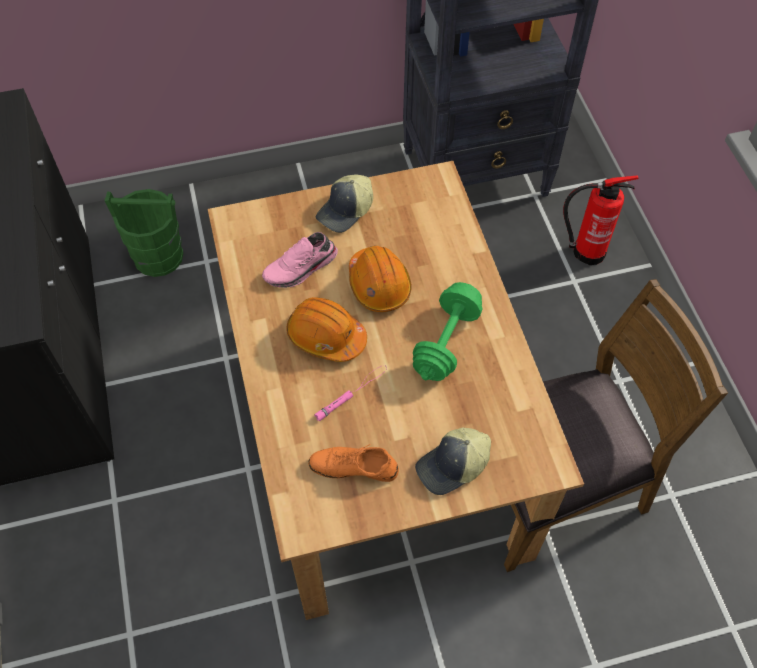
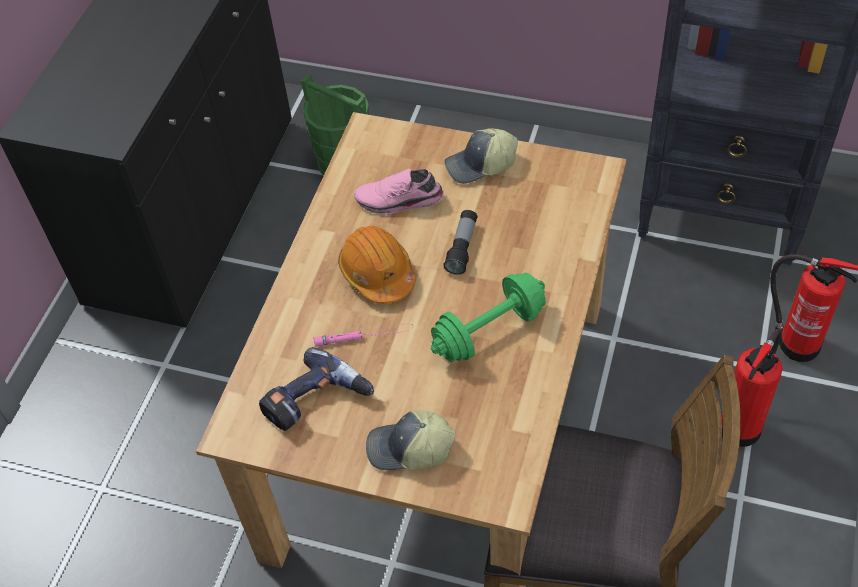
camera: 35 degrees right, 5 degrees down
orange shoe [308,444,399,482] -> power drill [259,347,374,431]
orange hard hat [349,246,412,312] -> flashlight [443,210,477,275]
none -> fire extinguisher [721,328,783,447]

